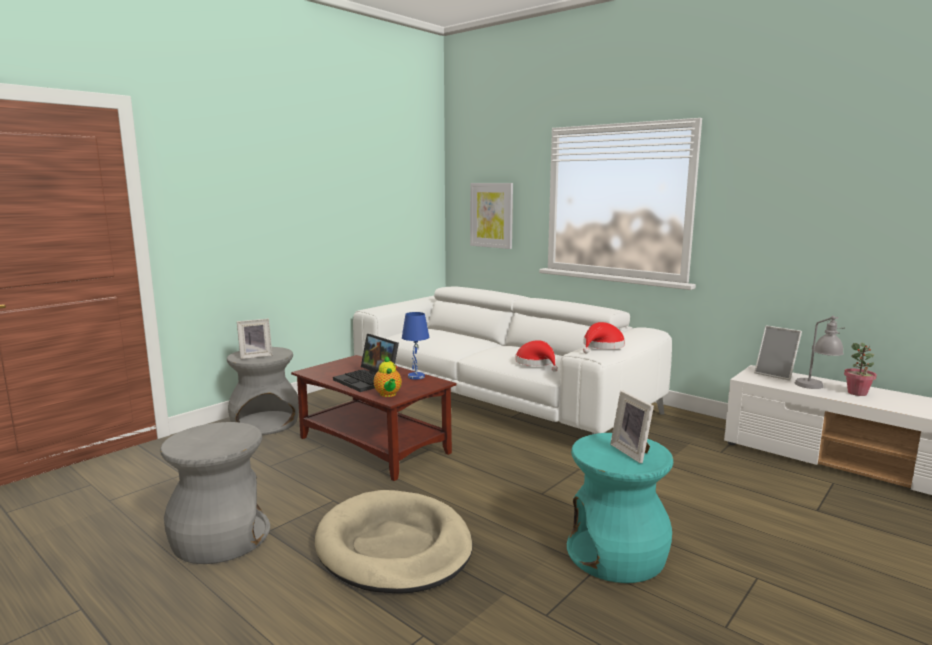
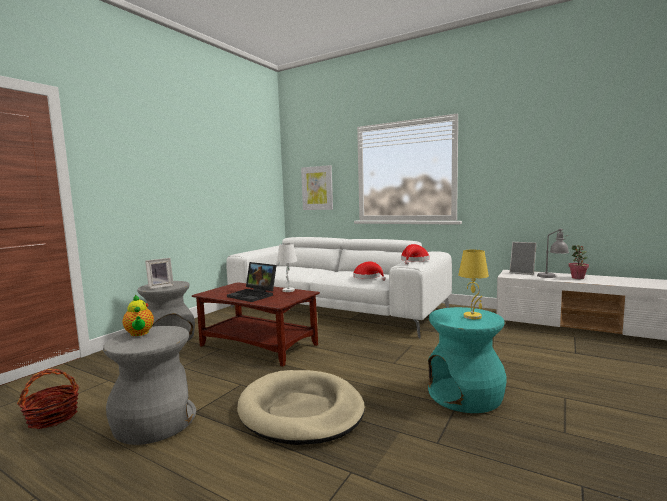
camera: 10 degrees left, 5 degrees down
teapot [374,356,402,397] -> teapot moved to [123,294,154,336]
blue table lamp [402,312,429,380] -> white table lamp [277,243,297,292]
picture frame [610,390,654,463] -> yellow table lamp [458,250,489,319]
none -> basket [17,369,79,429]

